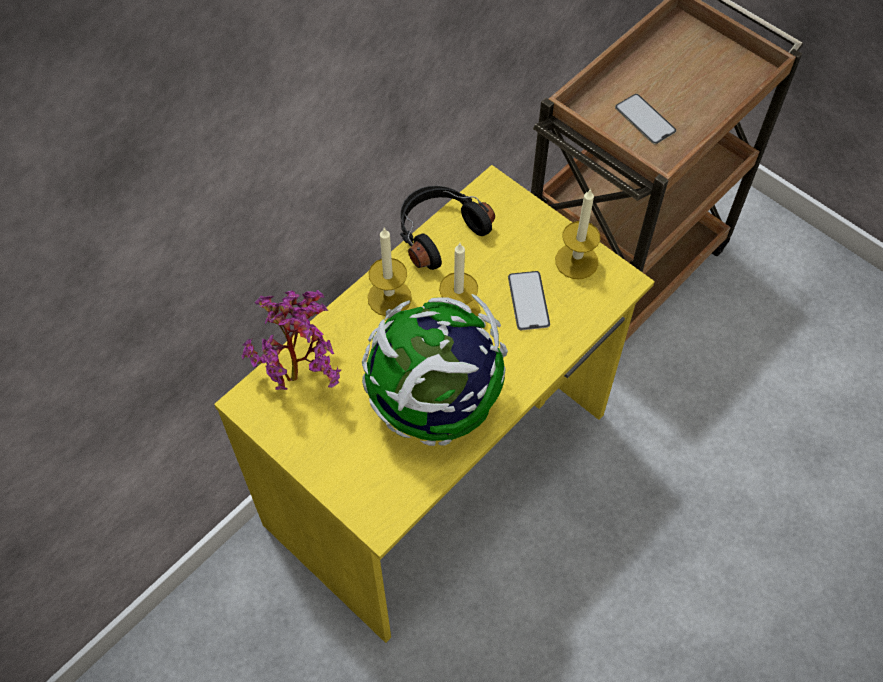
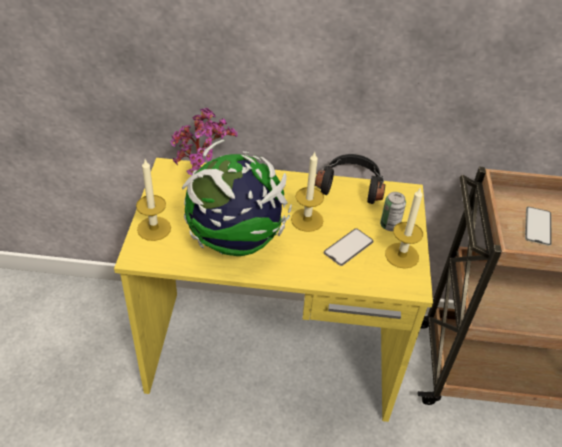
camera: 50 degrees right, 15 degrees down
candle [368,227,412,316] -> candle moved to [136,160,171,241]
none -> can [380,192,406,231]

